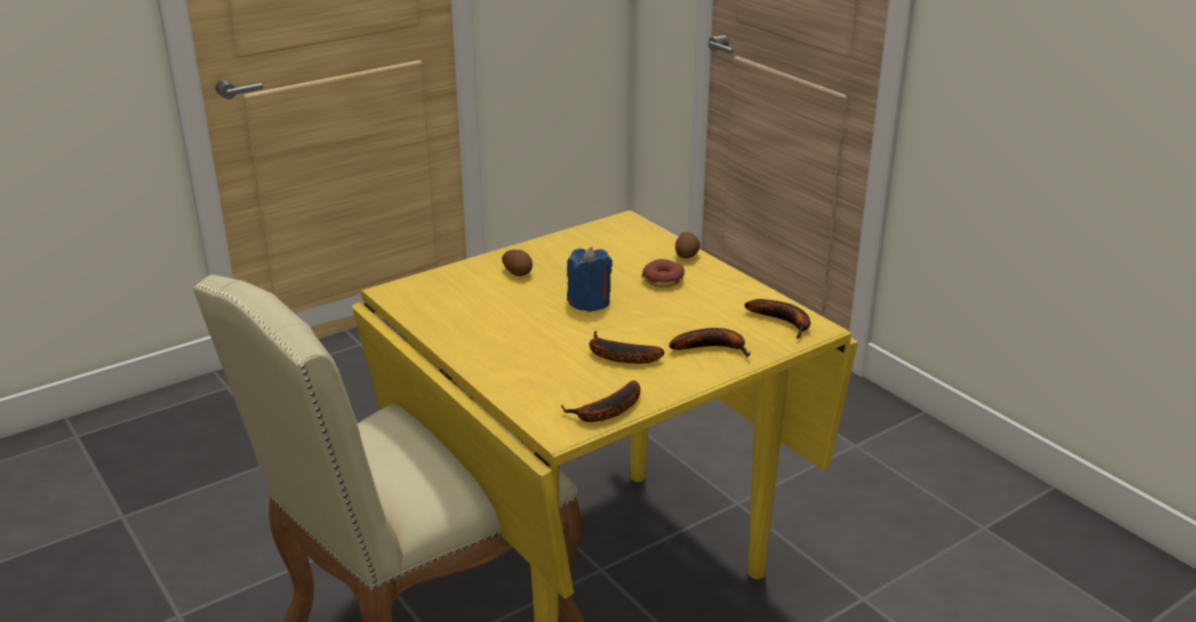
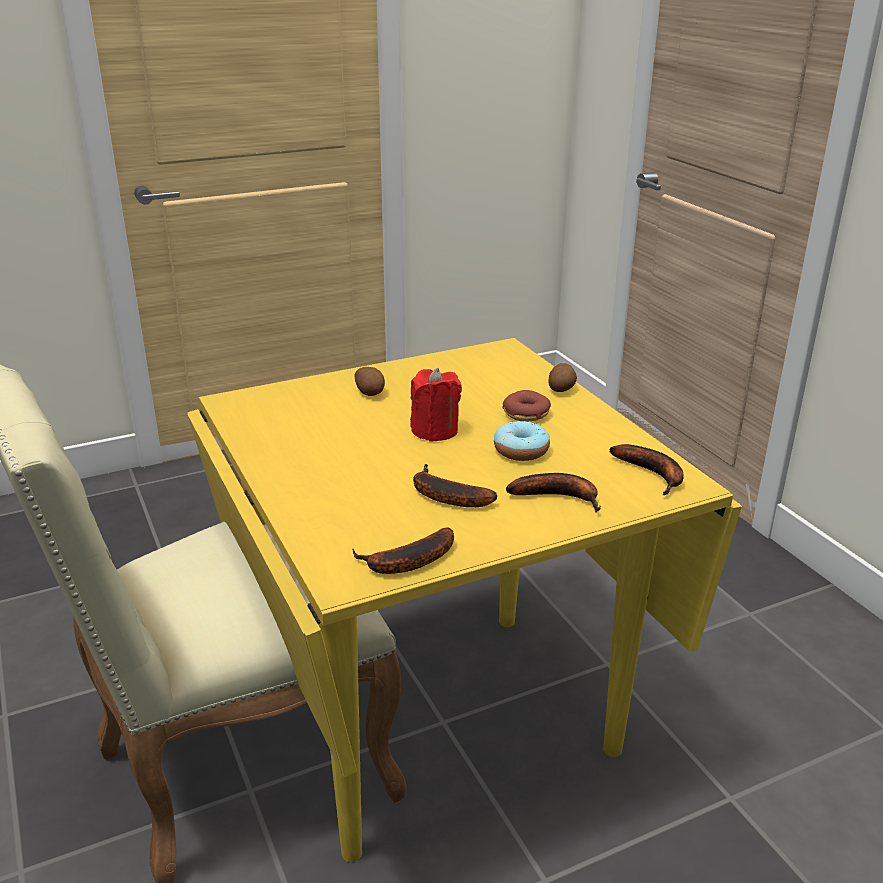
camera: 10 degrees right, 0 degrees up
blue candle [567,247,612,312] -> red candle [410,368,462,442]
none -> donut [494,421,550,461]

